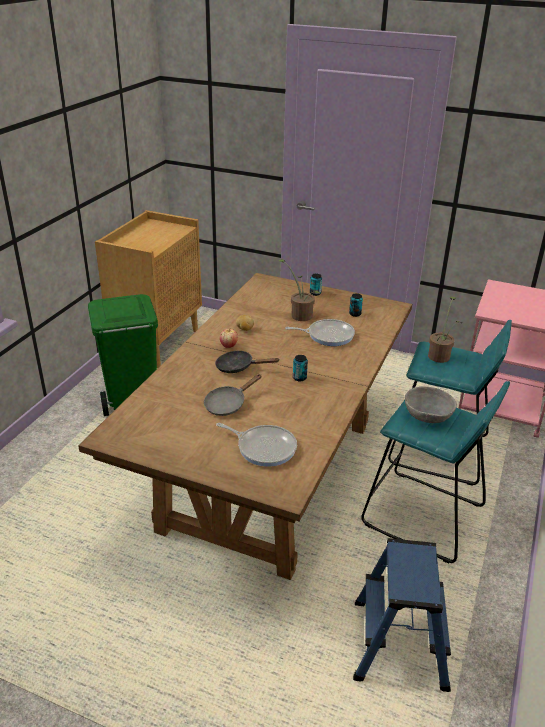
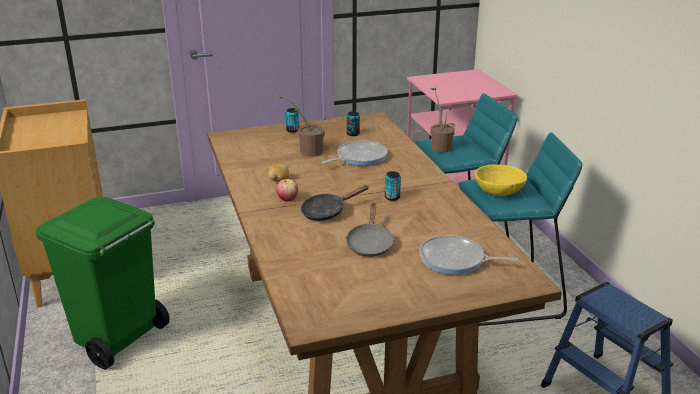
camera: 40 degrees left, 5 degrees down
frying pan [216,423,297,467] -> frying pan turned 150 degrees counterclockwise [419,235,519,275]
grey bowl [405,386,457,423] -> yellow bowl [475,165,527,196]

